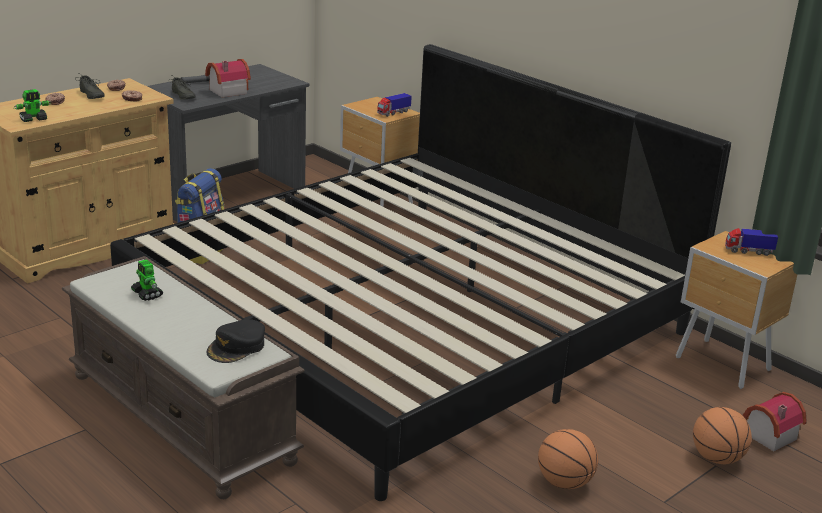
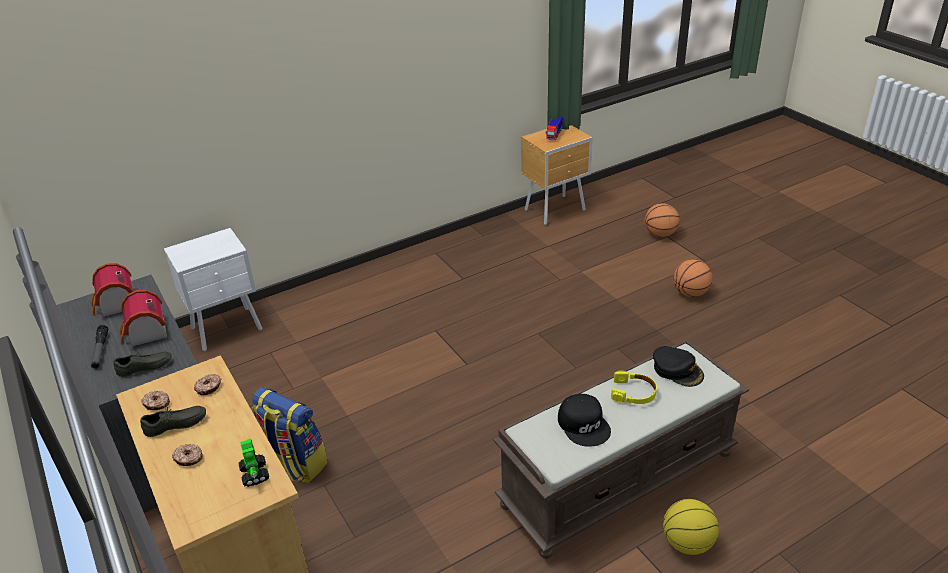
camera: 75 degrees left, 10 degrees up
bed [110,44,731,501] -> none
toy robot [131,259,163,301] -> black cap [558,394,611,447]
brown nightstand [340,97,420,207] -> white nightstand [164,228,262,351]
toy truck [377,93,412,117] -> none
toy house [743,392,807,451] -> toy house moved to [91,263,134,317]
none -> yellow headphones [611,371,657,404]
none -> basketball [663,499,719,555]

